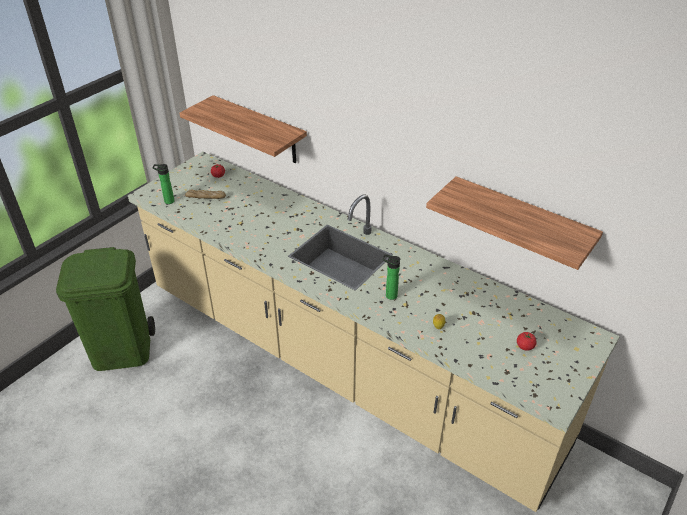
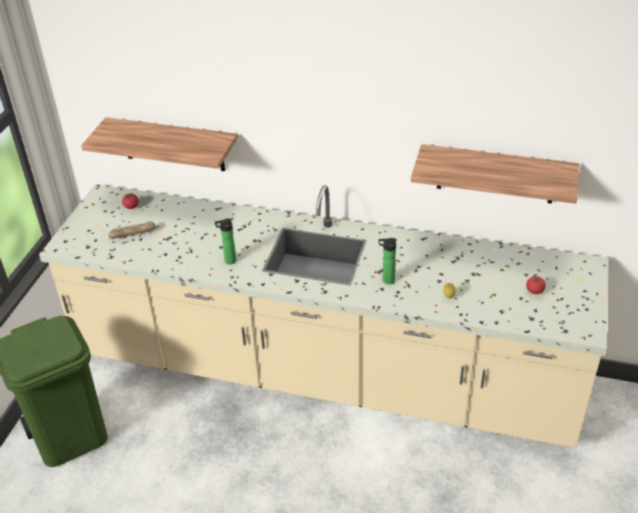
camera: 20 degrees left, 0 degrees up
bottle [153,164,174,204] -> bottle moved to [214,218,236,264]

